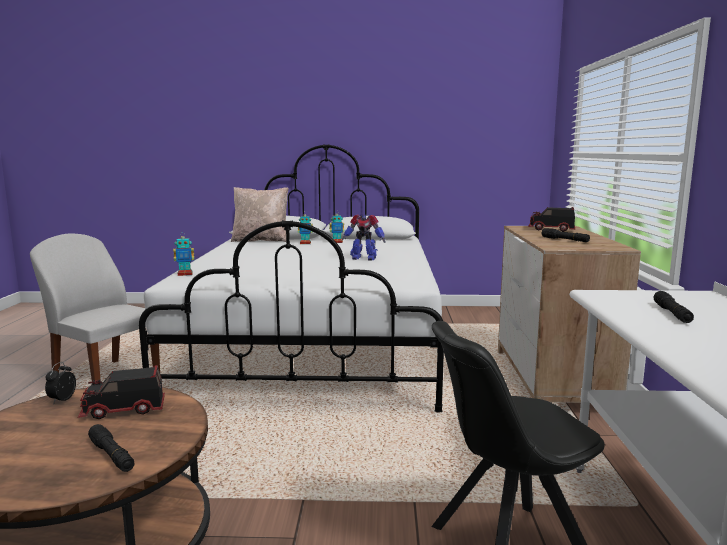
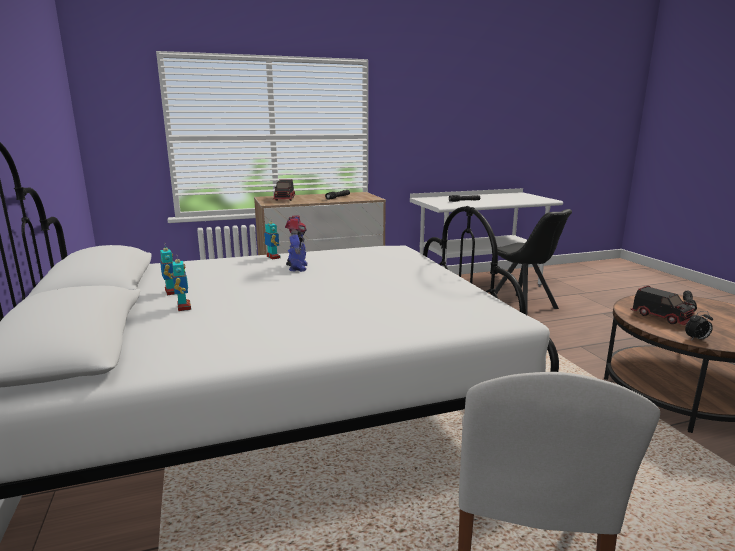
camera: 110 degrees left, 5 degrees up
toy robot [173,232,194,276] -> toy robot moved to [264,220,281,260]
beige pillow [231,187,289,242] -> none

